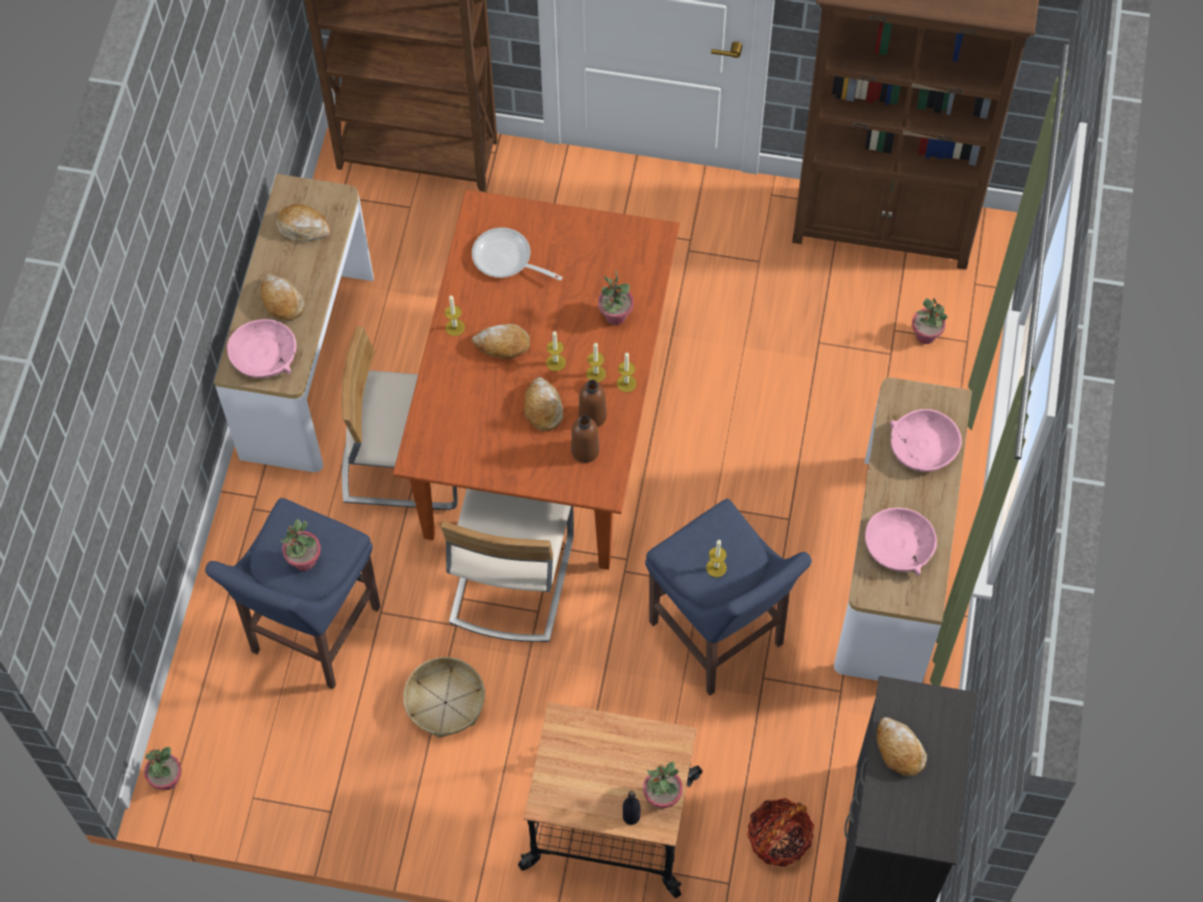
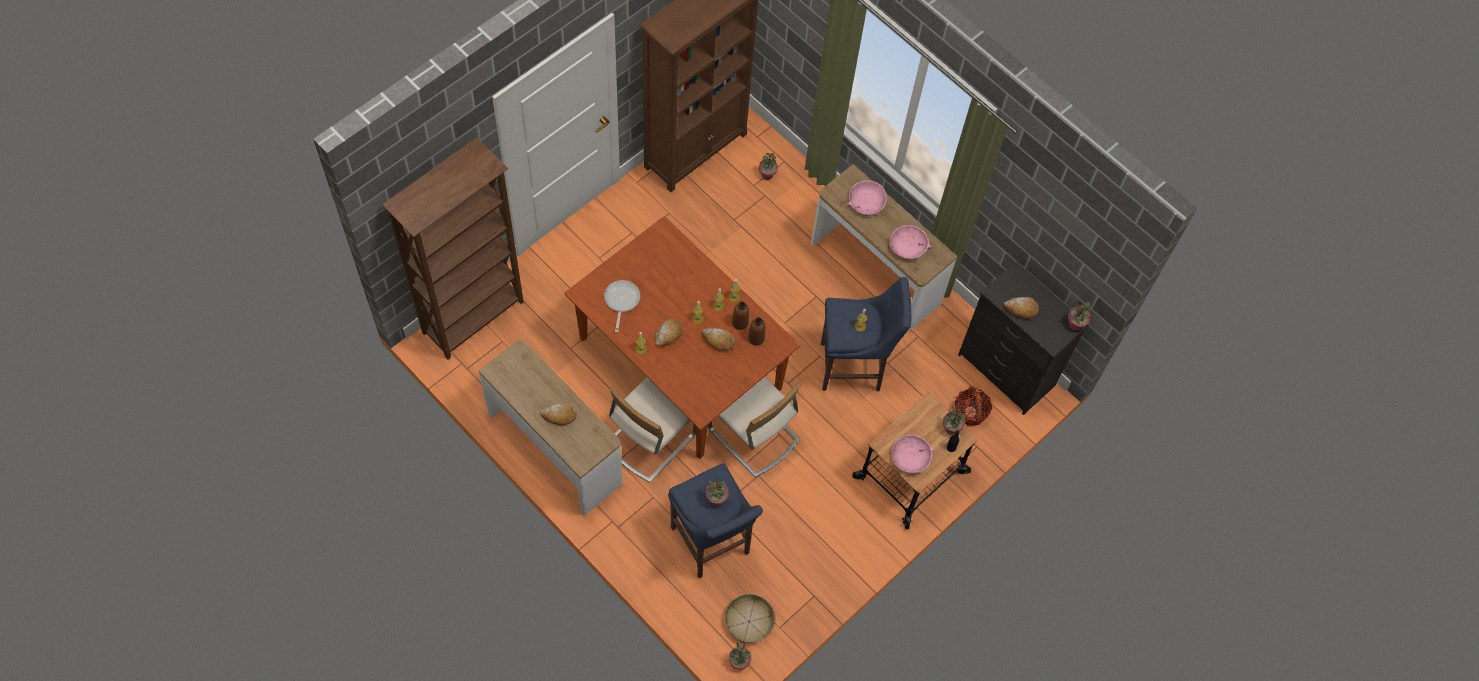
camera: 60 degrees left, 0 degrees up
pink bowl [227,319,296,378] -> pink bowl moved to [891,435,935,473]
bread [276,204,330,241] -> none
basket [403,657,485,738] -> basket moved to [724,594,775,644]
frying pan [472,227,563,281] -> frying pan turned 120 degrees clockwise [604,280,640,332]
potted plant [598,270,634,325] -> potted plant moved to [1068,301,1091,330]

